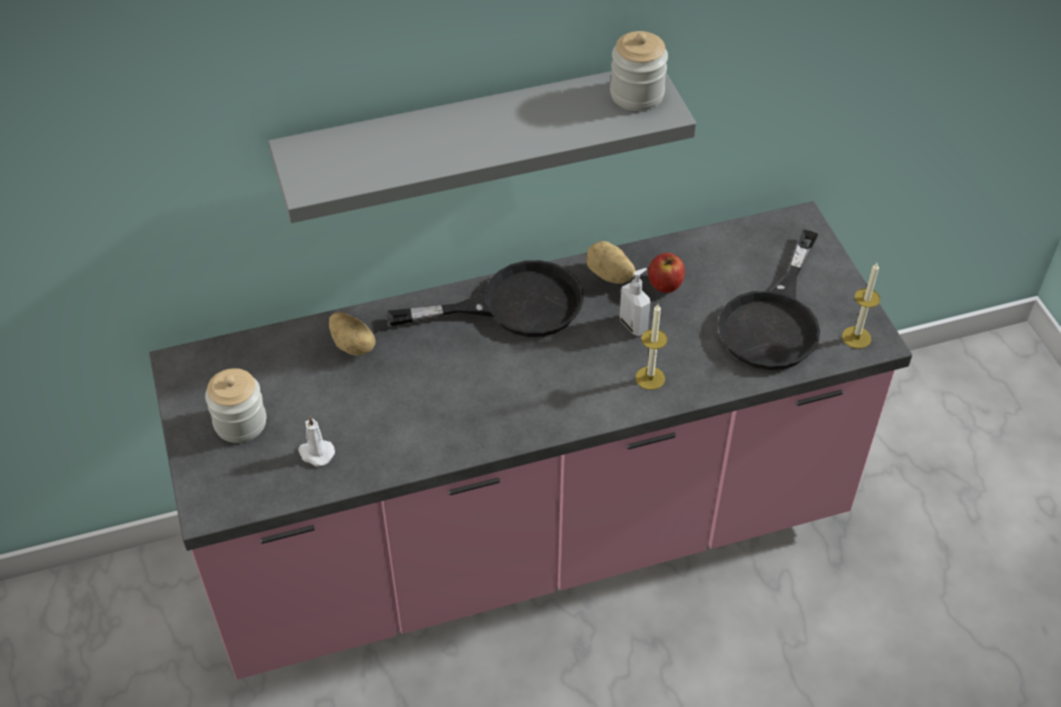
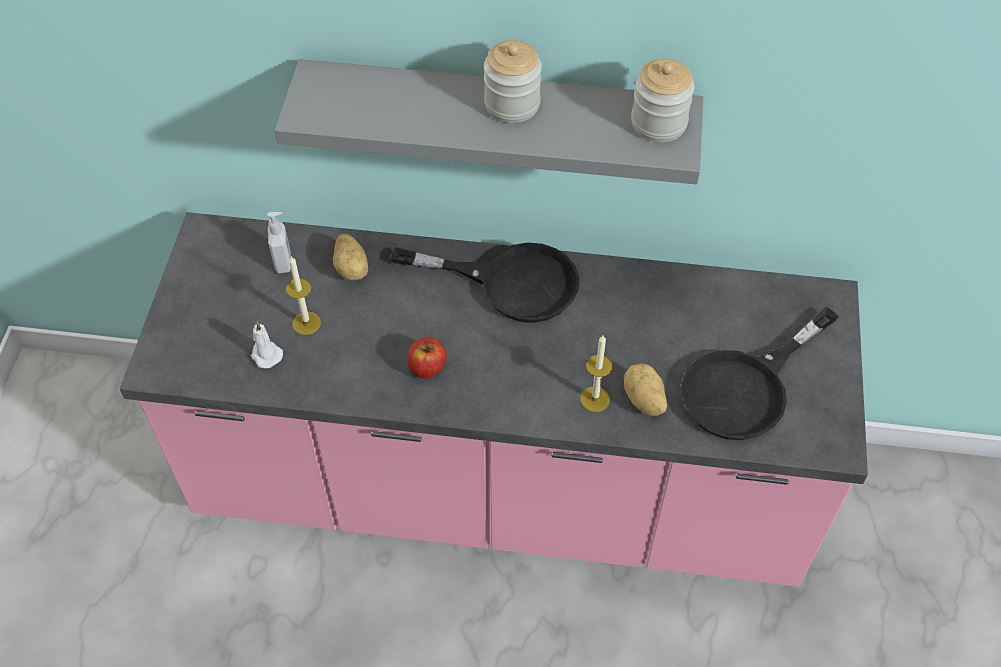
camera: 25 degrees right, 5 degrees up
jar [205,368,266,443] -> jar moved to [484,40,542,123]
potato [586,241,636,284] -> potato moved to [624,363,667,416]
soap dispenser [620,268,651,336] -> soap dispenser moved to [267,212,291,274]
apple [648,253,685,293] -> apple moved to [407,337,447,378]
candle [842,263,880,349] -> candle moved to [286,256,321,335]

